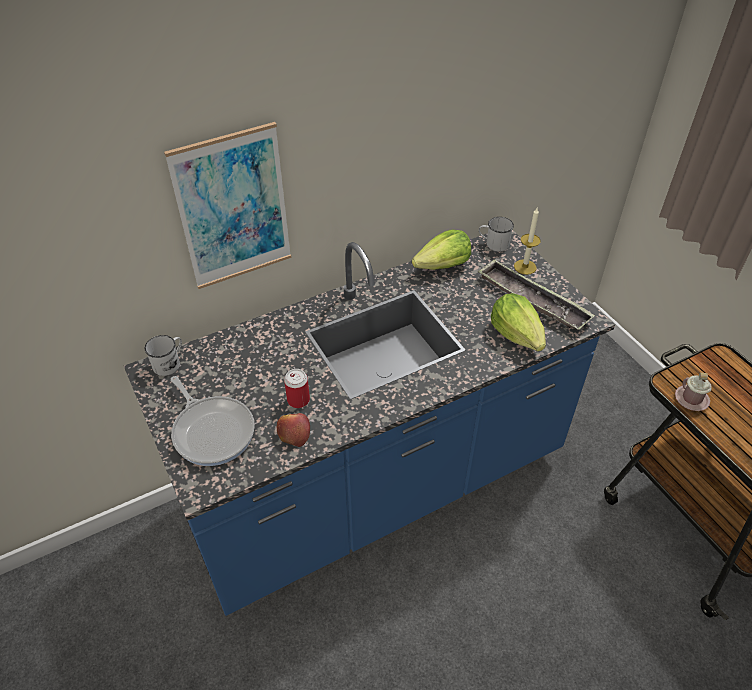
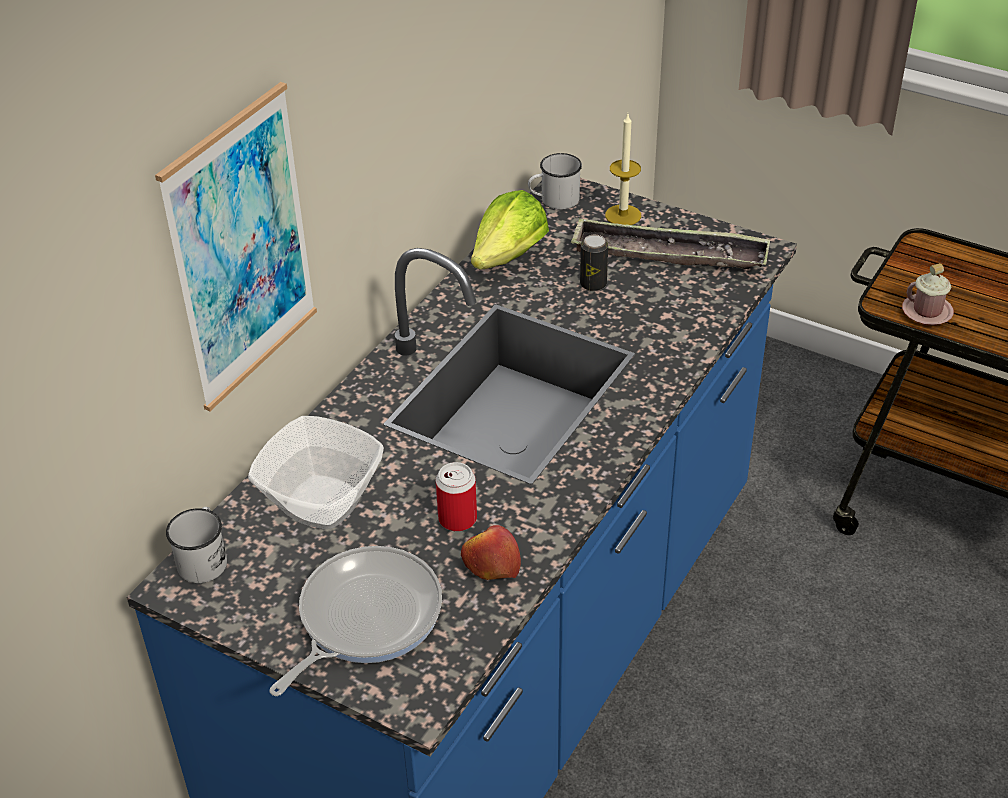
camera: 30 degrees left, 5 degrees down
frying pan [171,376,255,466] -> frying pan turned 75 degrees counterclockwise [269,546,442,696]
lettuce [491,293,546,352] -> none
none -> bowl [248,416,384,529]
none -> can [580,235,608,291]

